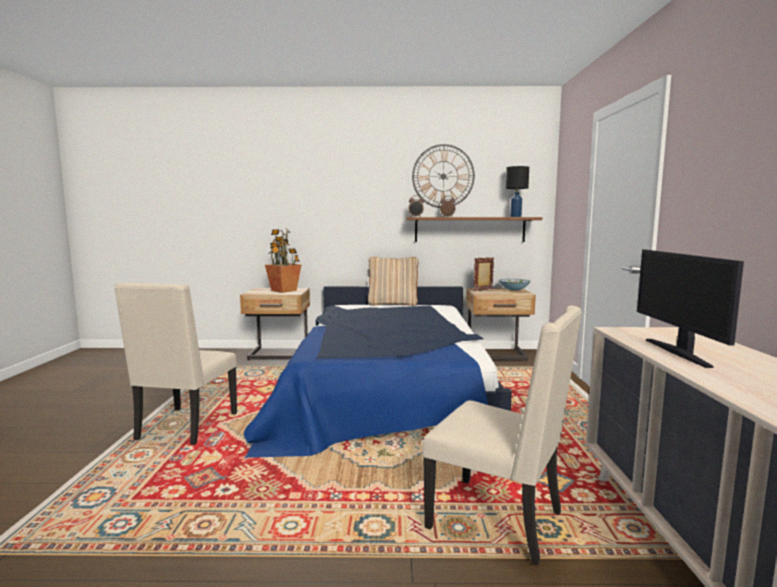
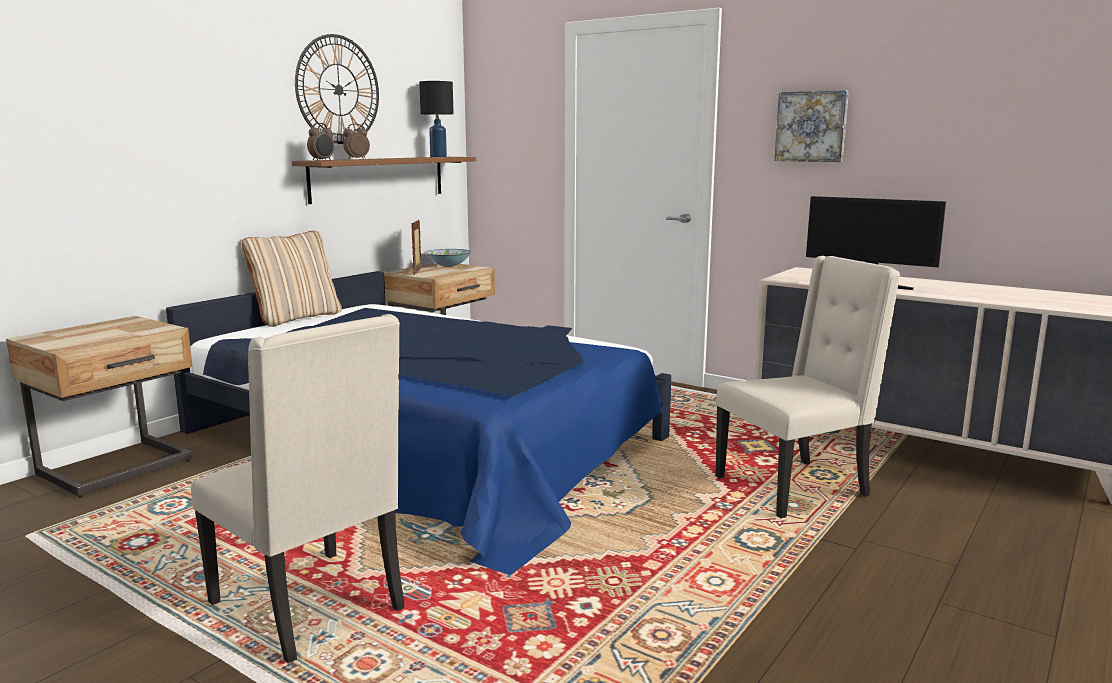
camera: 55 degrees left, 5 degrees up
potted plant [265,227,301,293] -> none
none -> picture [774,90,849,162]

